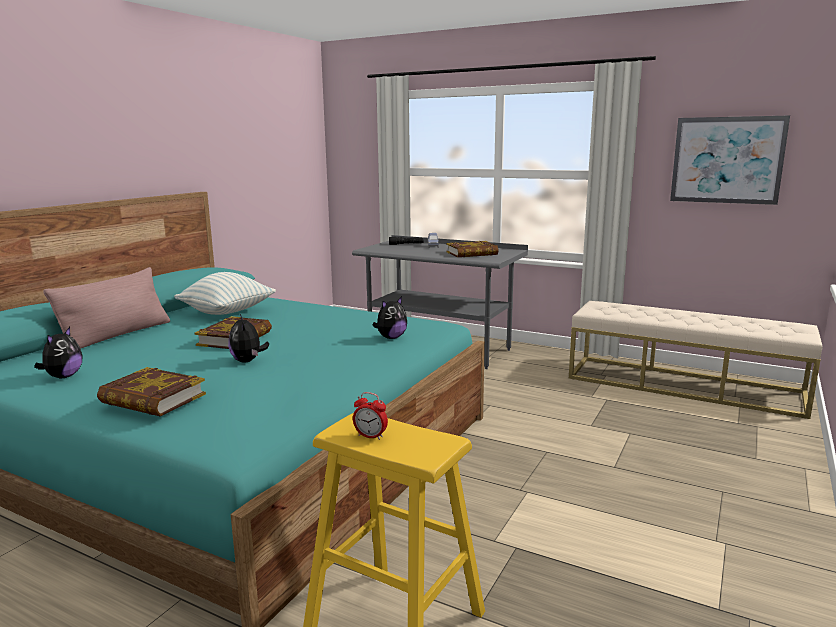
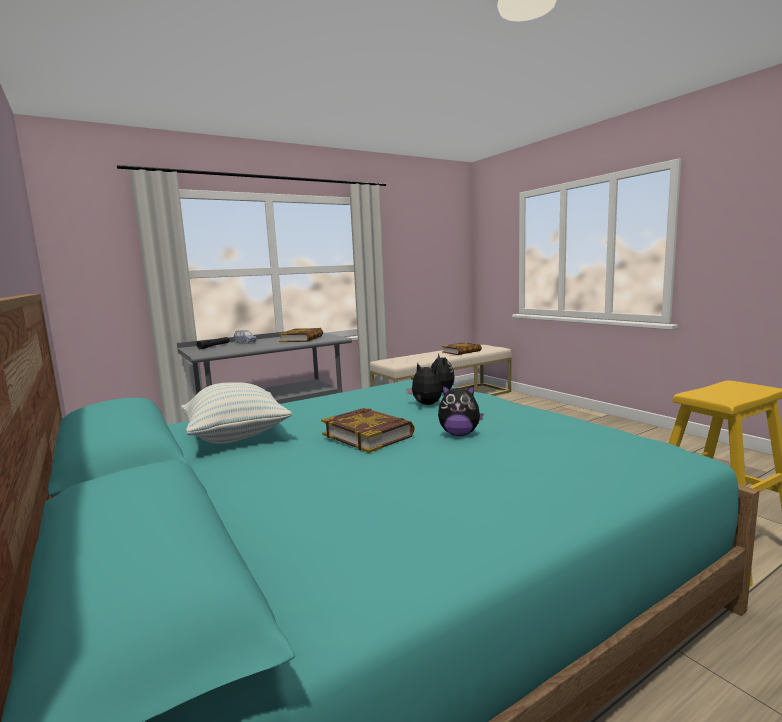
camera: 60 degrees left, 5 degrees down
plush toy [34,327,83,378] -> plush toy moved to [406,363,442,405]
pink pillow [43,267,170,349] -> none
book [97,367,206,416] -> book moved to [442,342,482,355]
alarm clock [353,392,388,440] -> none
picture [670,116,790,205] -> none

